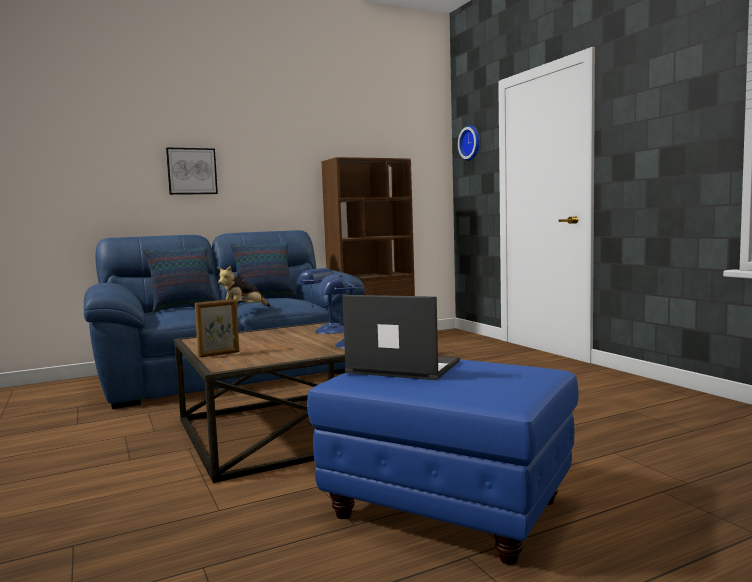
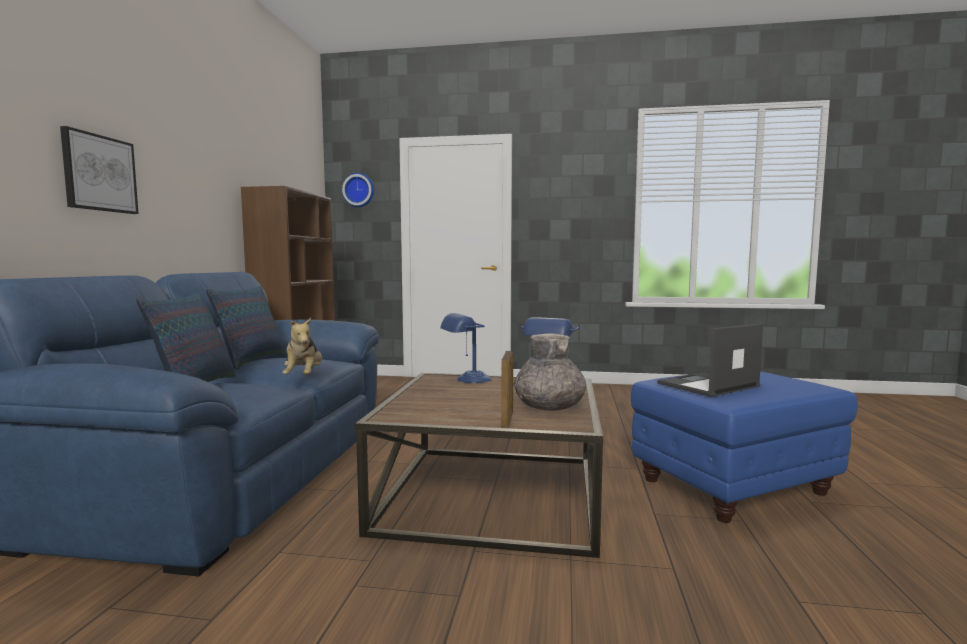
camera: 55 degrees left, 0 degrees up
none -> grey vase [514,333,586,411]

